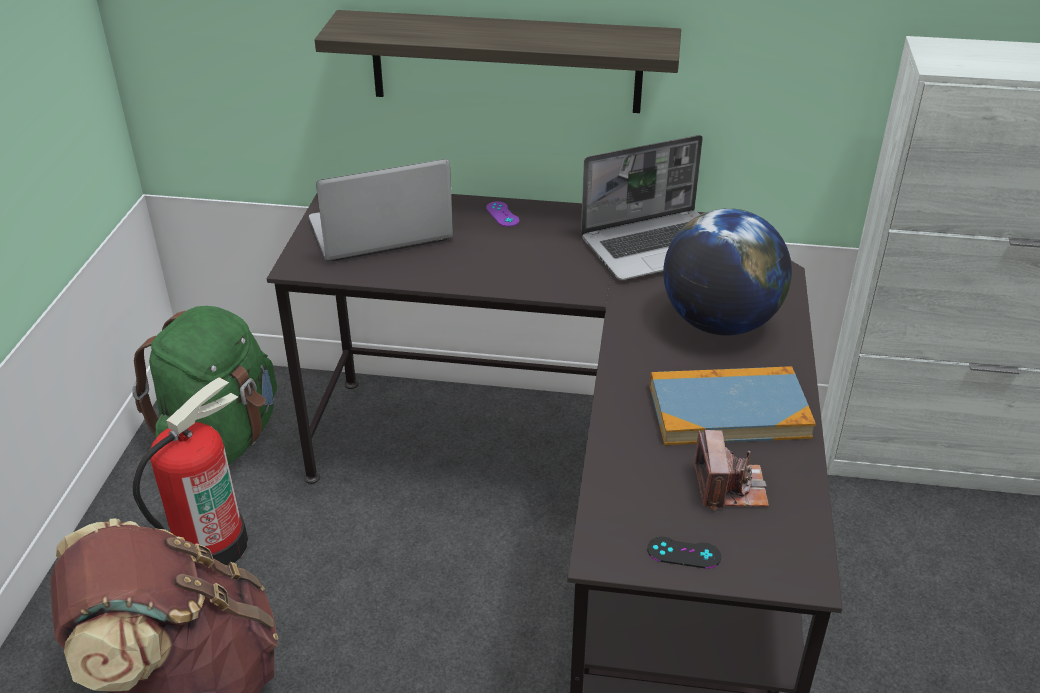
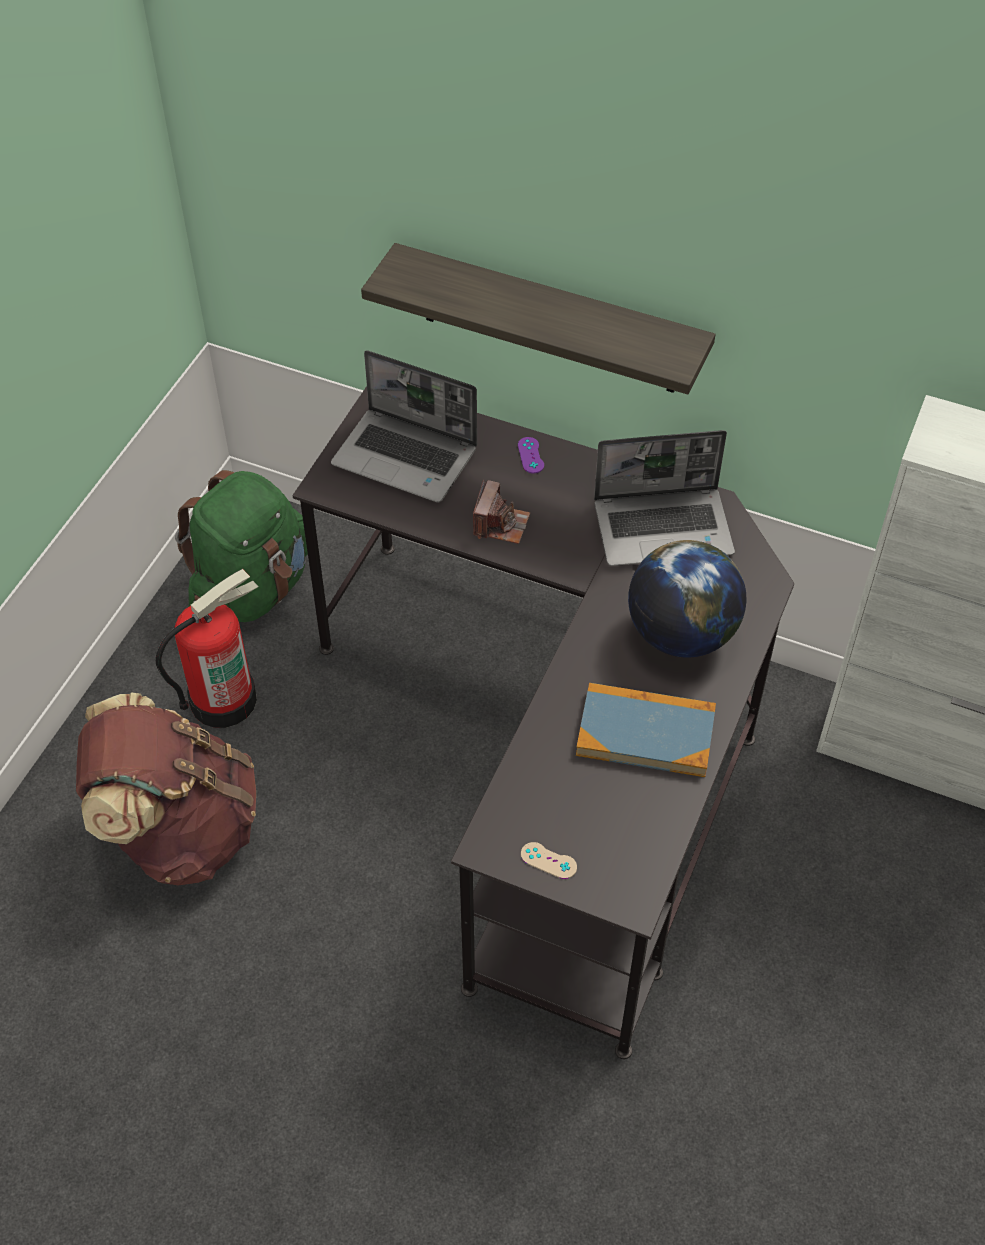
camera: 15 degrees right, 15 degrees up
laptop [309,159,453,262] -> laptop turned 150 degrees counterclockwise [331,350,477,503]
black game controller [647,537,721,569] -> beige game controller [521,842,577,879]
camera [694,430,769,510] -> camera moved to [473,480,530,544]

